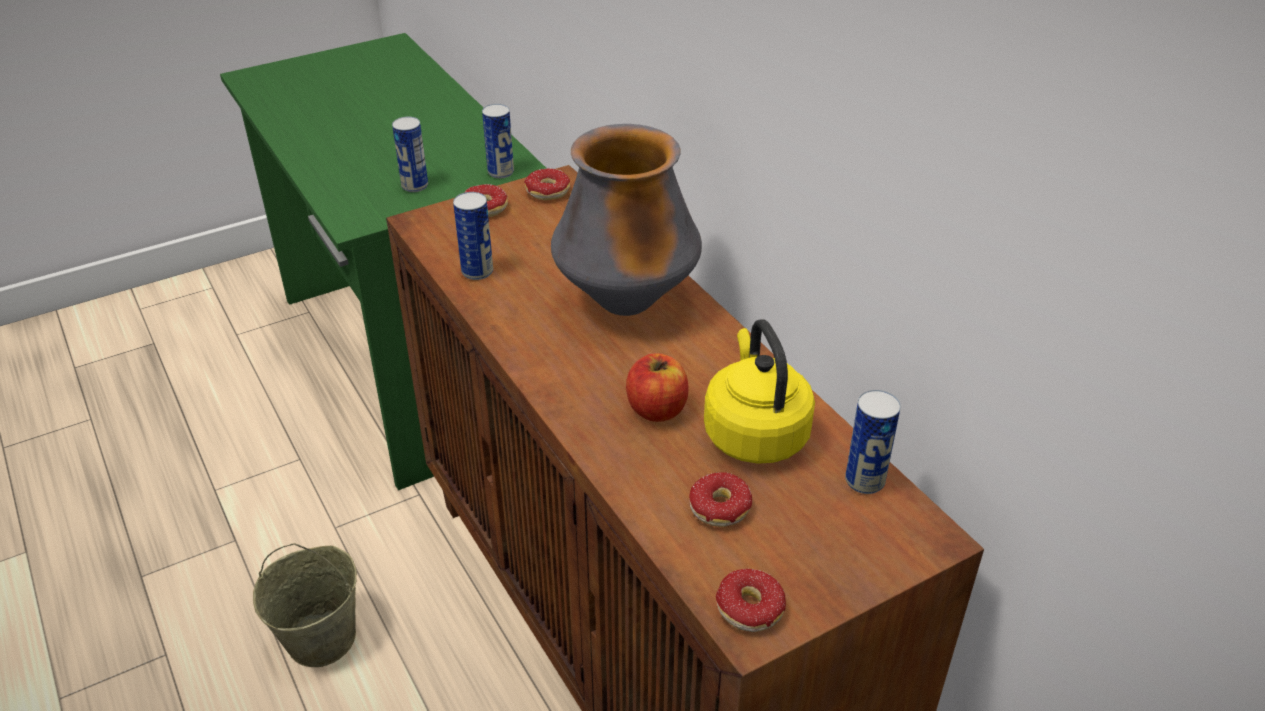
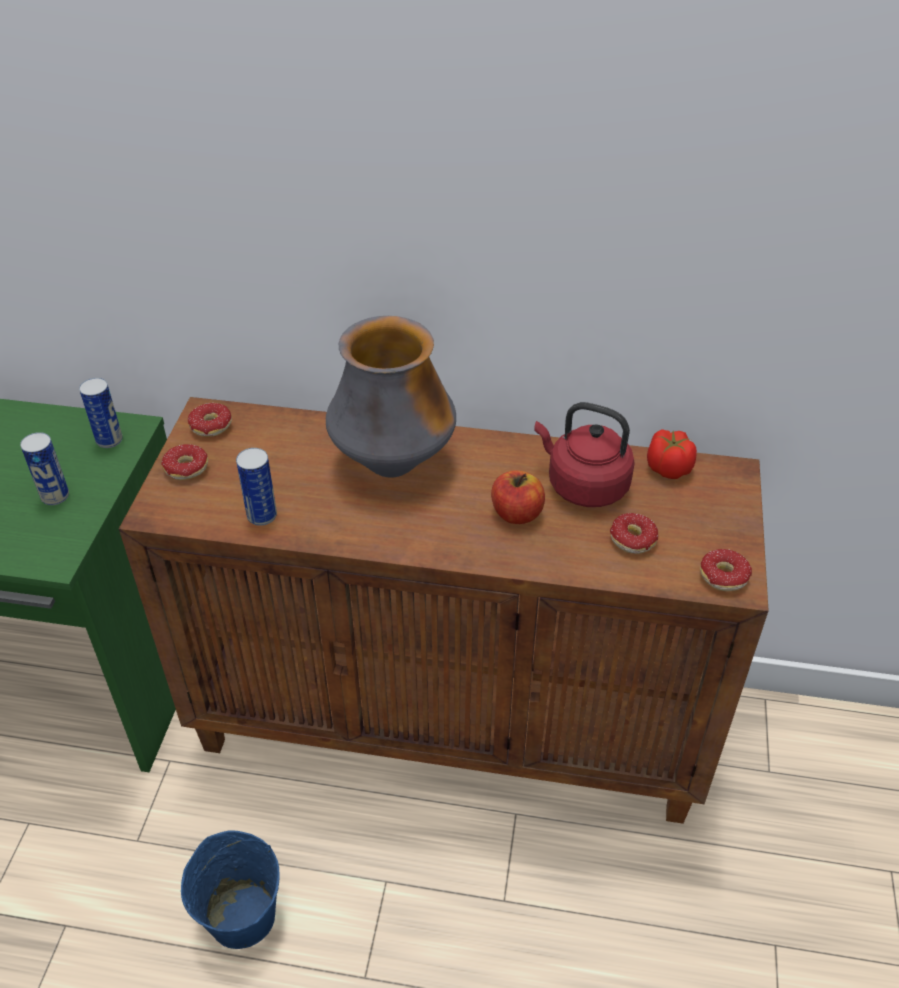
camera: 50 degrees left, 5 degrees up
beige bucket [253,543,357,667] -> blue bucket [181,830,280,949]
yellow kettle [704,319,815,464] -> red kettle [534,402,635,507]
can [845,390,901,494] -> tomato [647,429,697,479]

